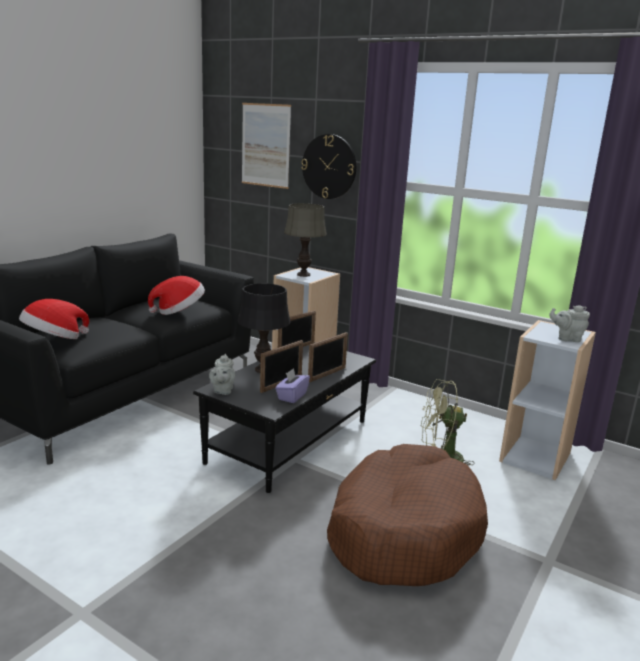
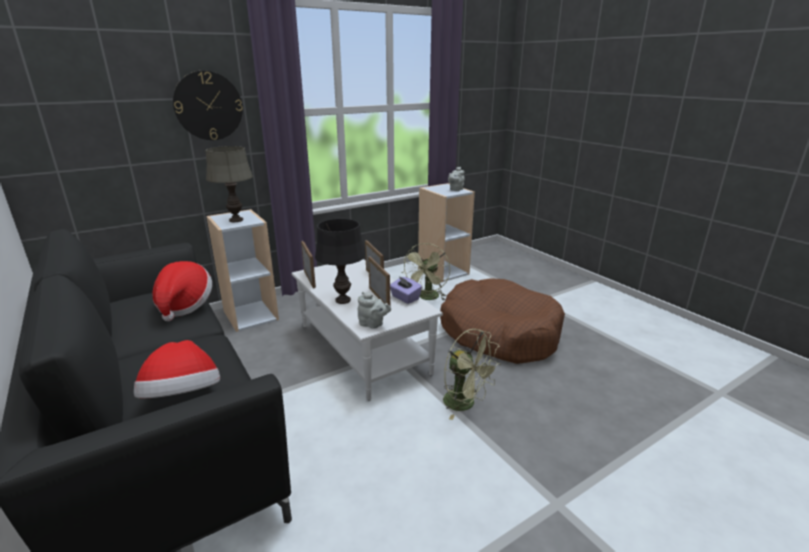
camera: 65 degrees left, 5 degrees up
black coffee table [193,342,376,494] -> white coffee table [292,259,443,401]
picture [242,103,291,189] -> none
none -> green fan [443,329,501,420]

